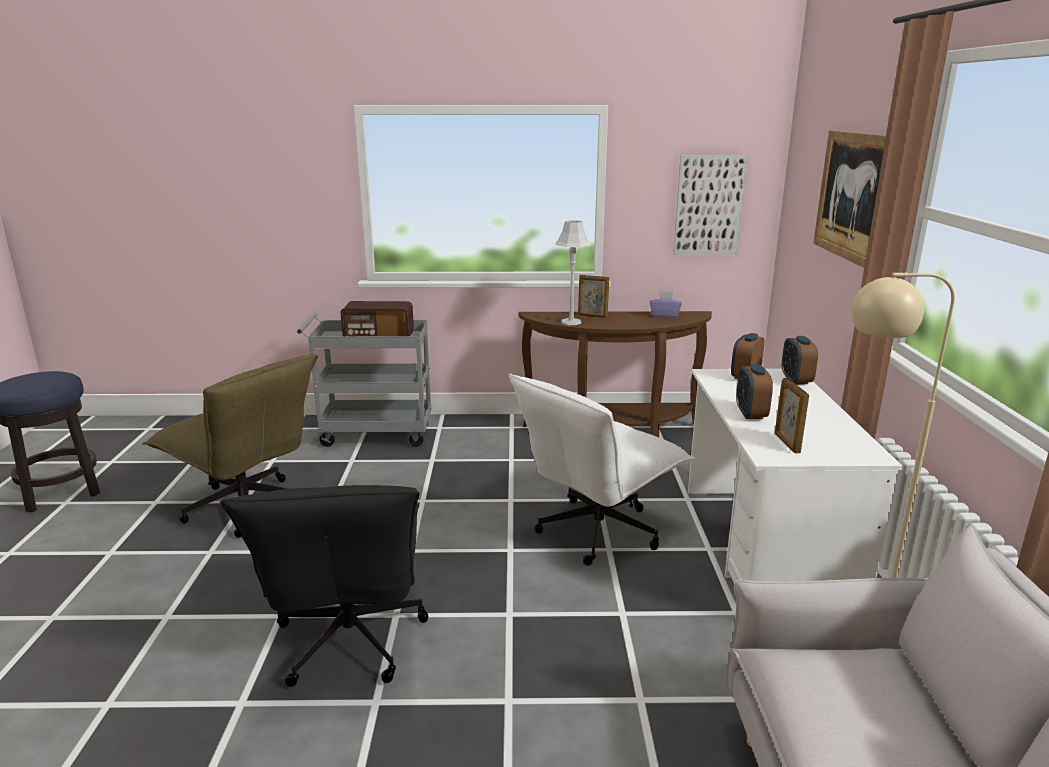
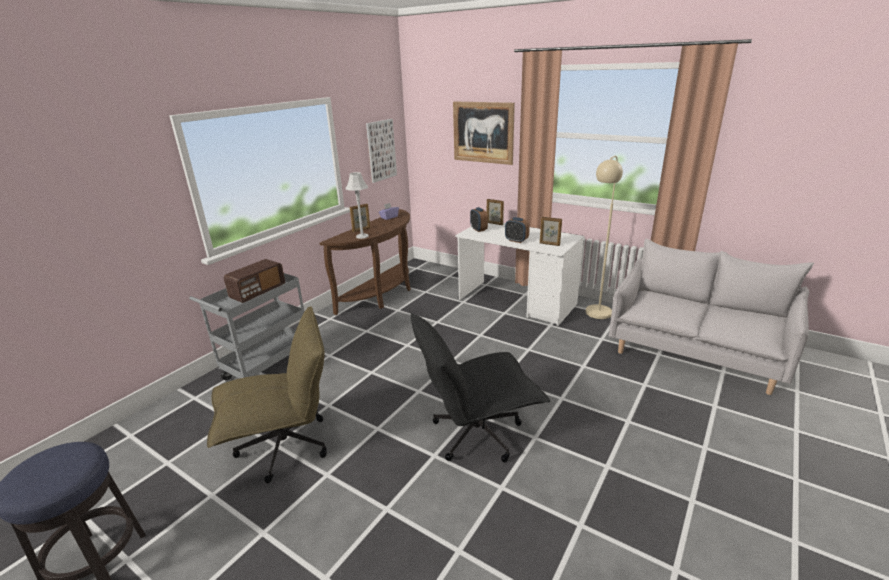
camera: 55 degrees left, 5 degrees up
black office chair [220,485,428,687] -> black office chair turned 135 degrees clockwise [410,313,550,462]
white office chair [508,374,696,566] -> none
alarm clock [782,336,818,384] -> picture frame [487,199,504,225]

